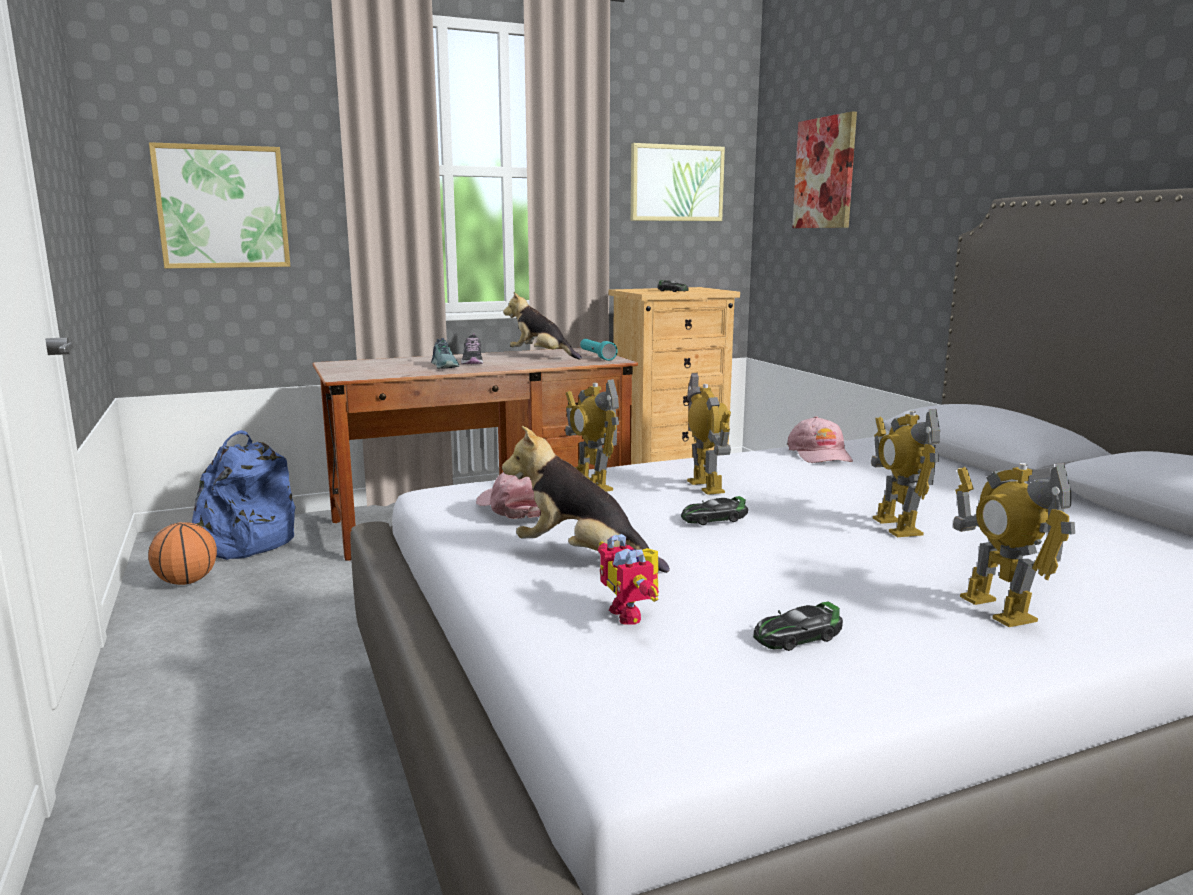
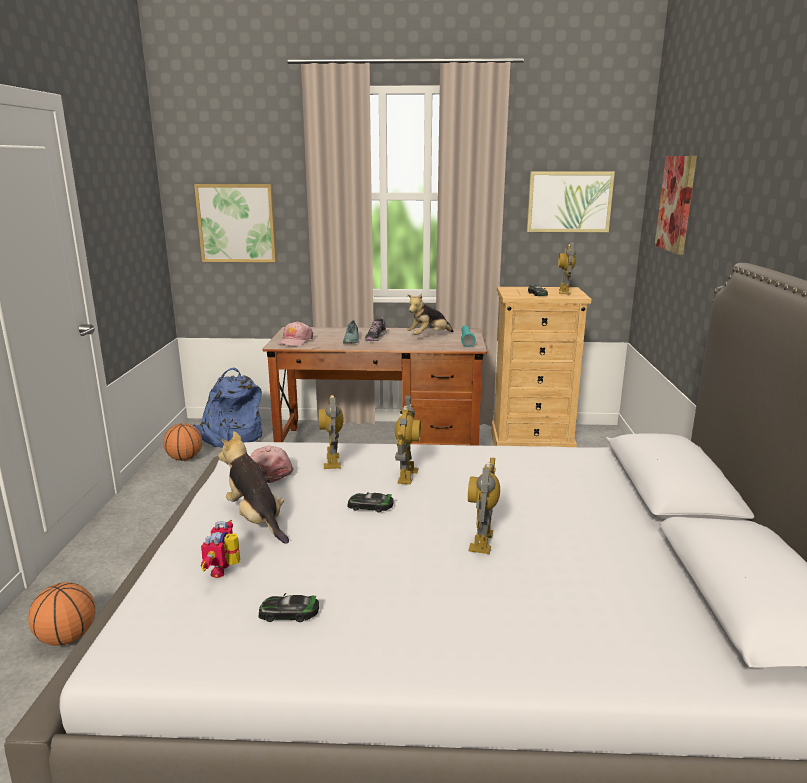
camera: 25 degrees right, 5 degrees up
plush toy [503,291,582,360] -> plush toy turned 90 degrees counterclockwise [407,294,453,335]
pink cap [787,416,853,463] -> pink cap moved to [277,321,313,347]
toy robot [953,463,1075,627] -> toy robot moved to [558,242,576,294]
none -> basketball [28,582,95,646]

